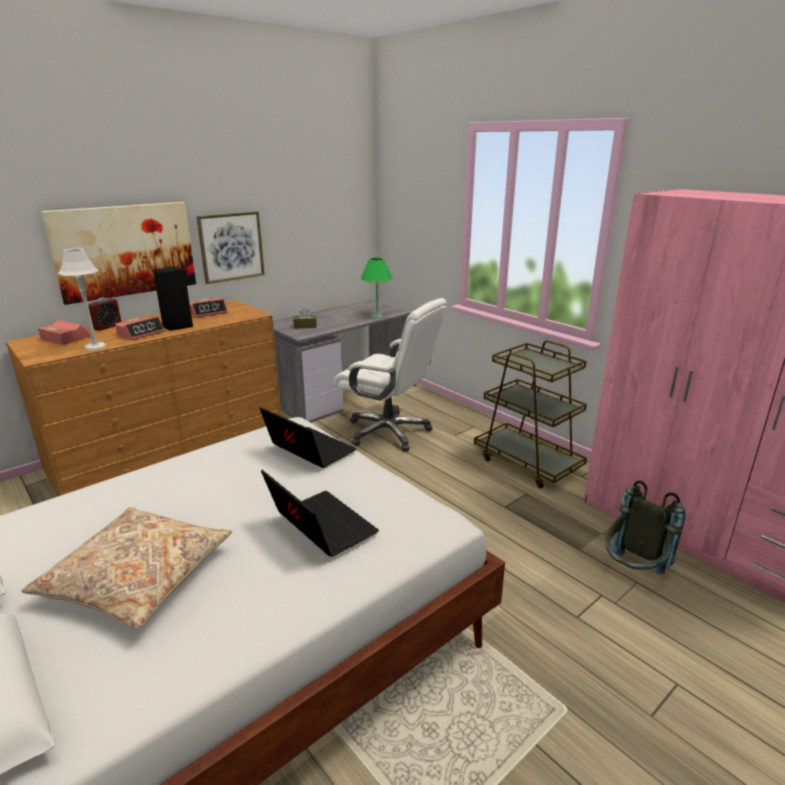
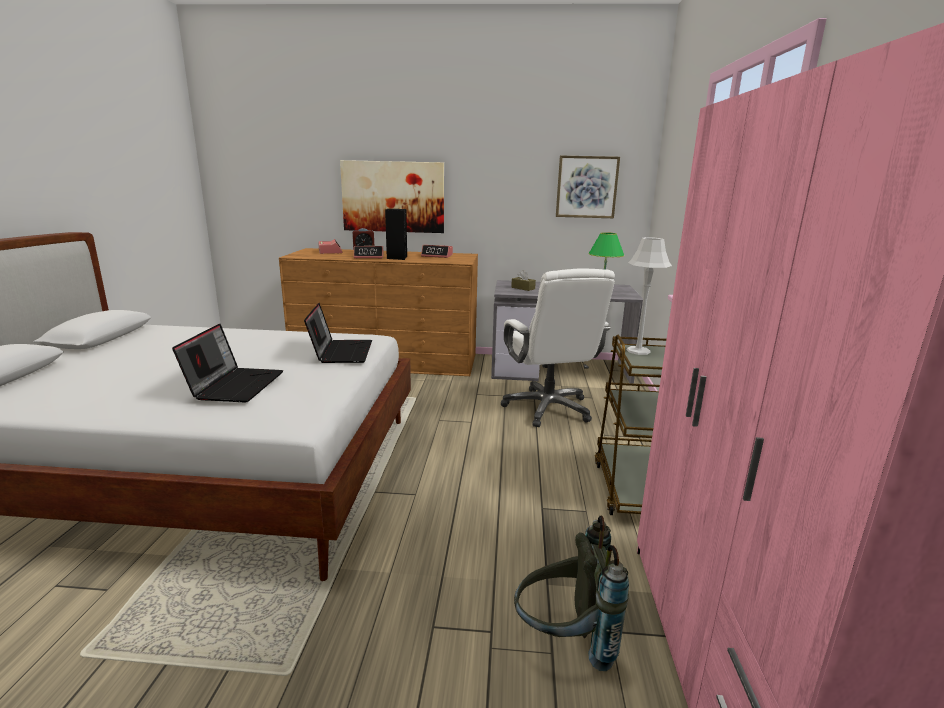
camera: 45 degrees right, 5 degrees down
beige pillow [22,507,232,630] -> none
grey table lamp [58,248,106,350] -> grey table lamp moved to [626,237,672,355]
picture [196,211,265,284] -> picture moved to [556,156,620,218]

